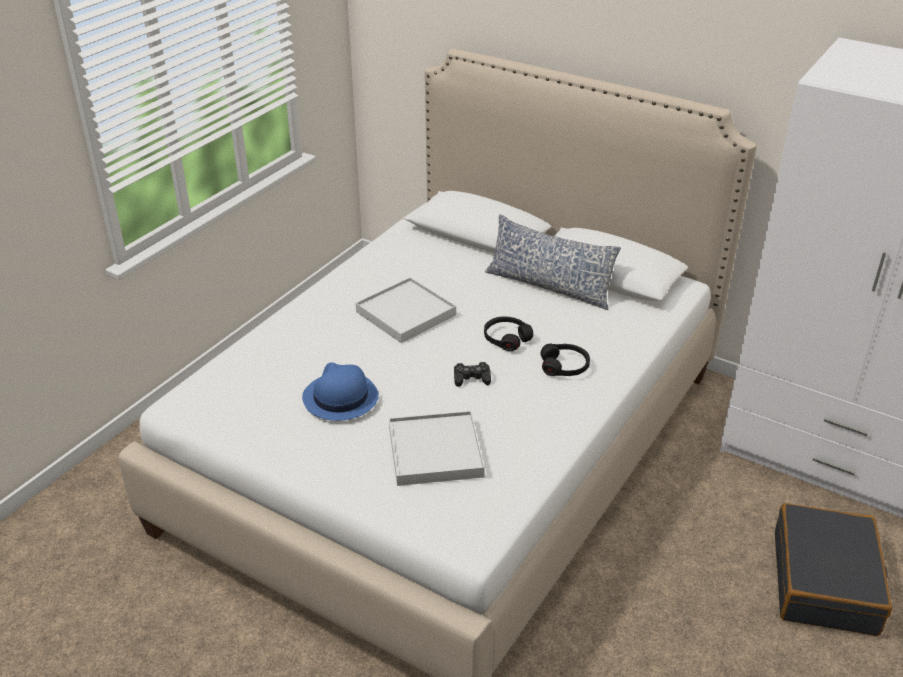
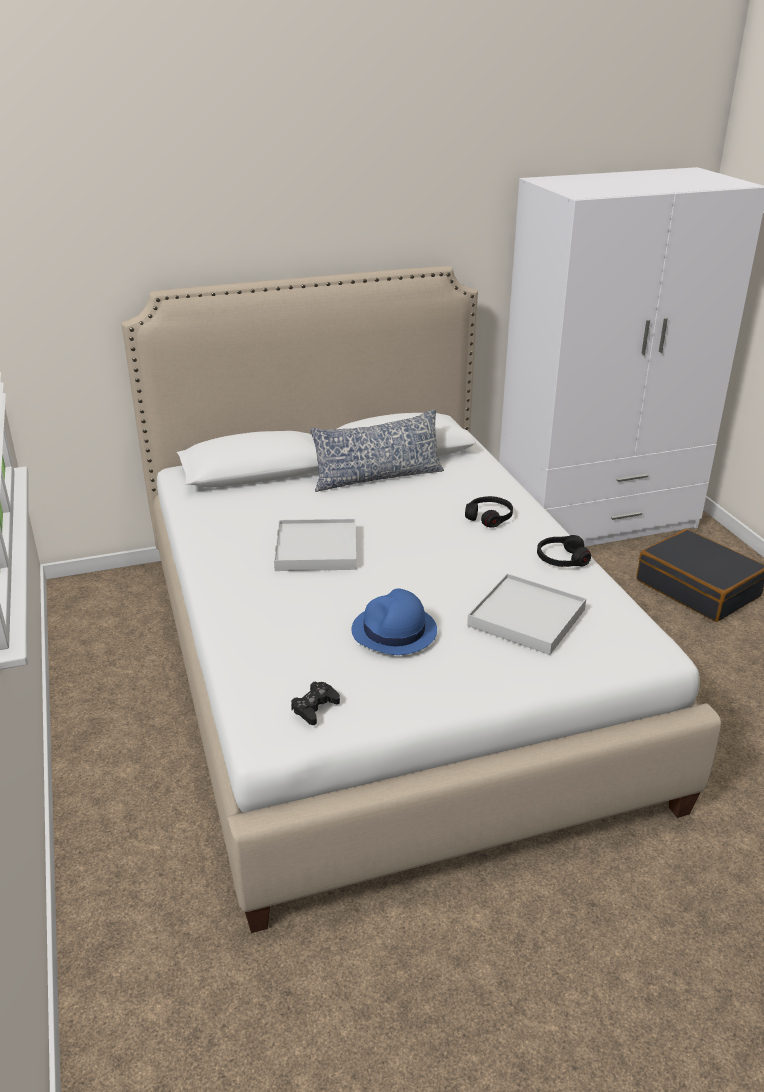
camera: 50 degrees left, 5 degrees down
black game controller [454,362,491,387] -> black game controller moved to [291,682,340,725]
black headphones [484,317,533,351] -> black headphones moved to [537,535,591,567]

